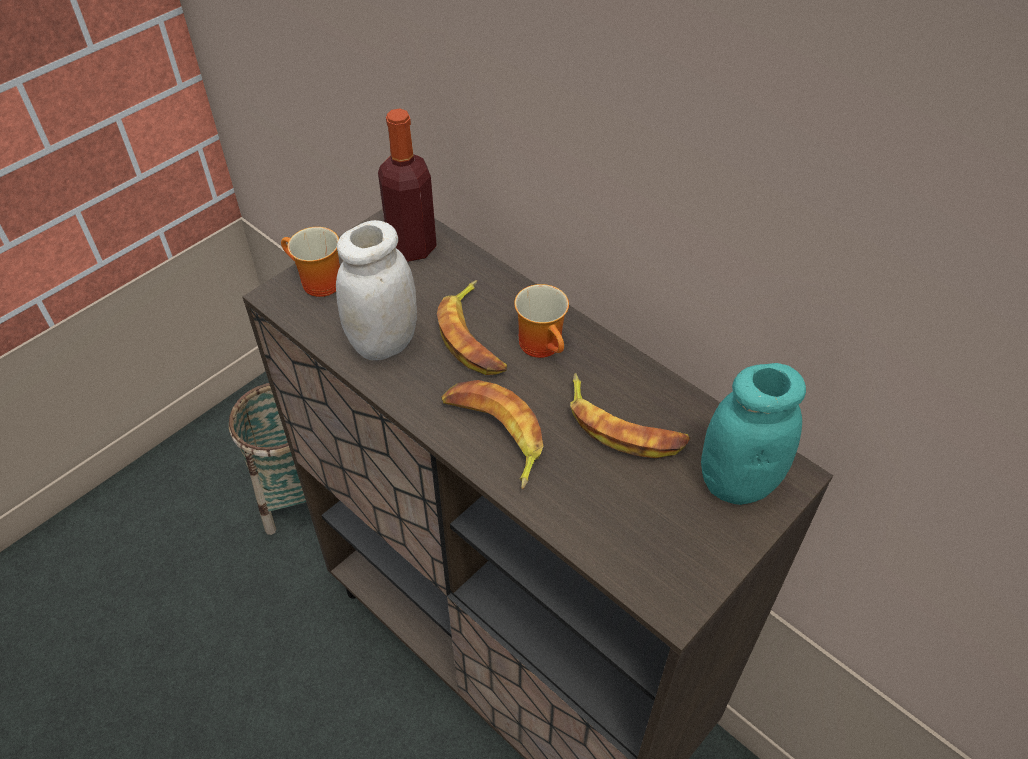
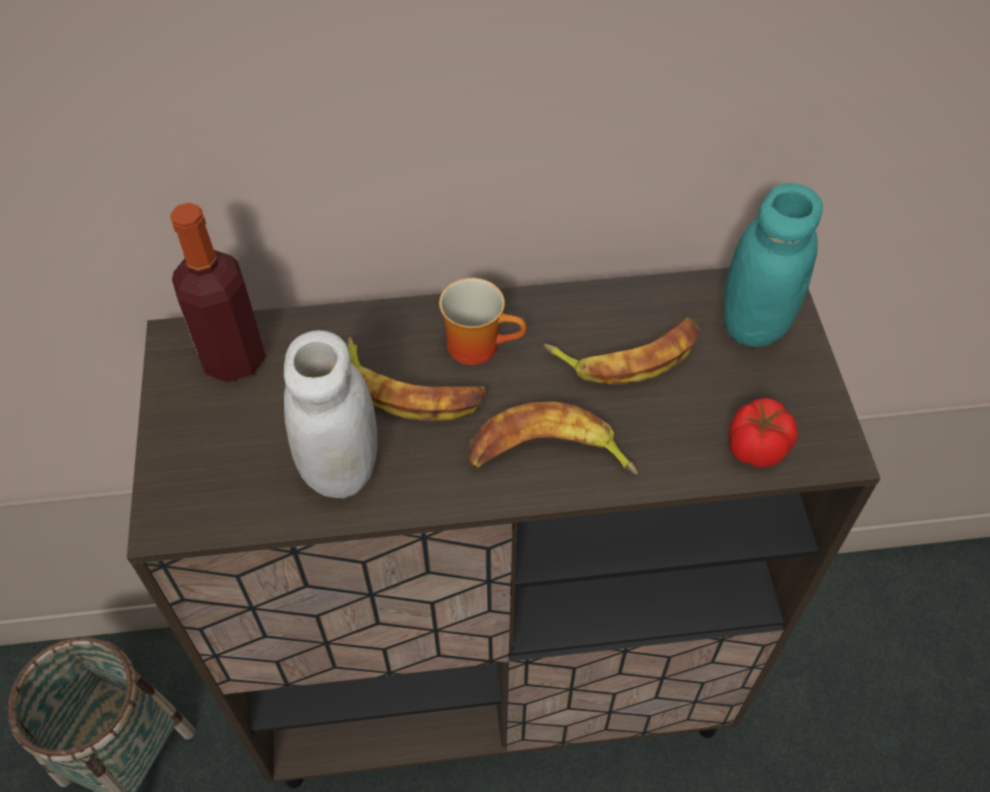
camera: 50 degrees left, 5 degrees up
mug [281,227,340,297] -> none
none -> tomato [728,398,798,468]

